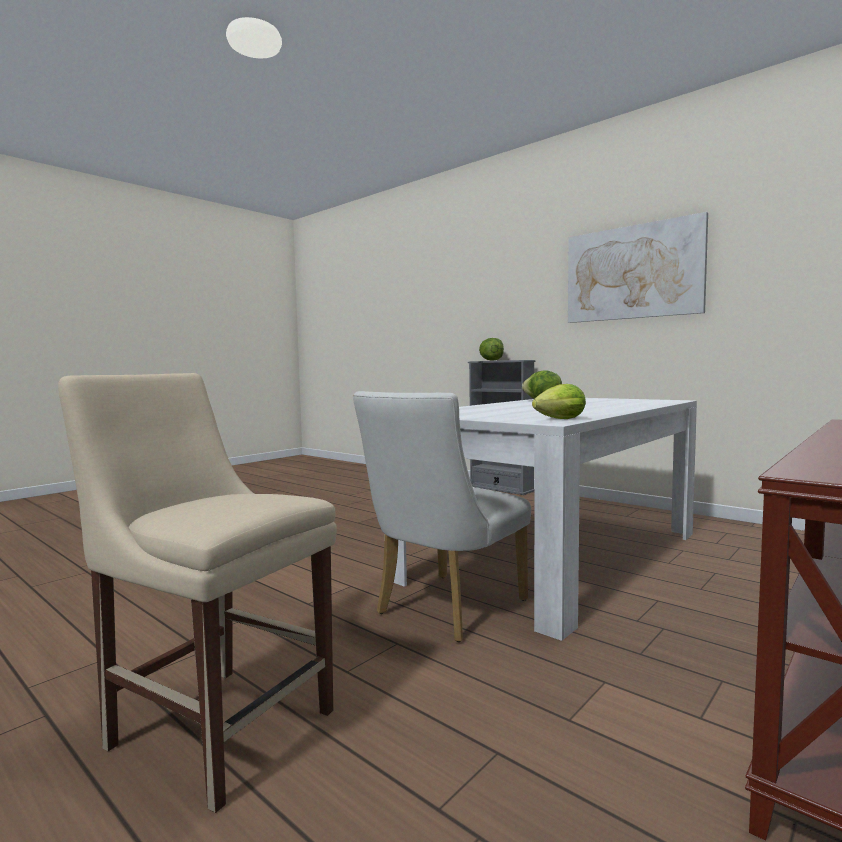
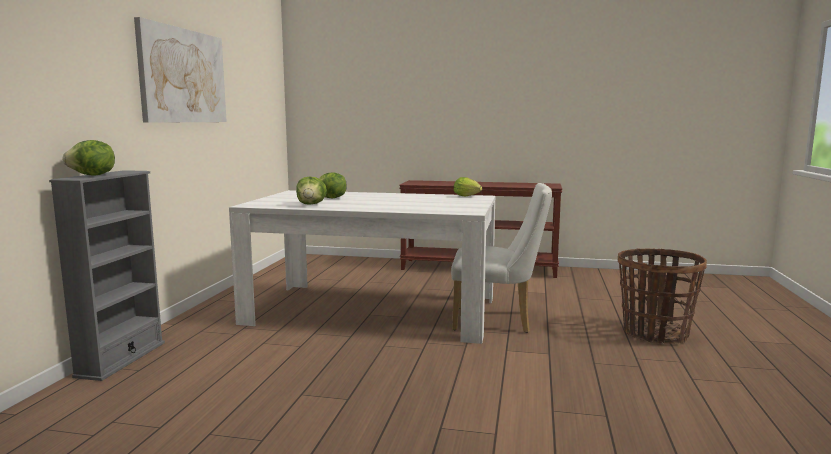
camera: 120 degrees left, 5 degrees up
beige chair [58,373,337,813] -> basket [618,249,707,344]
none -> lettuce [319,172,347,199]

